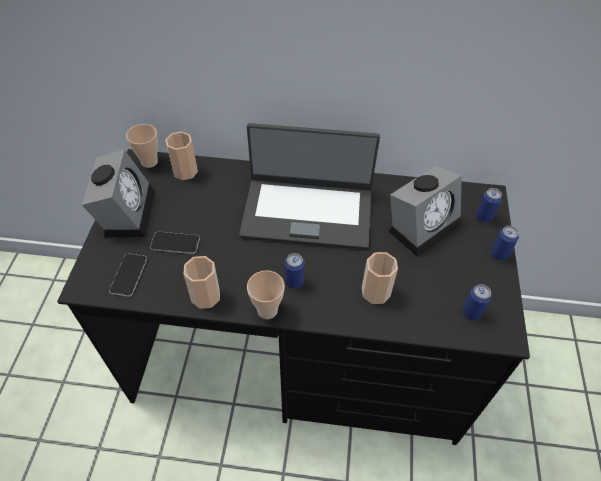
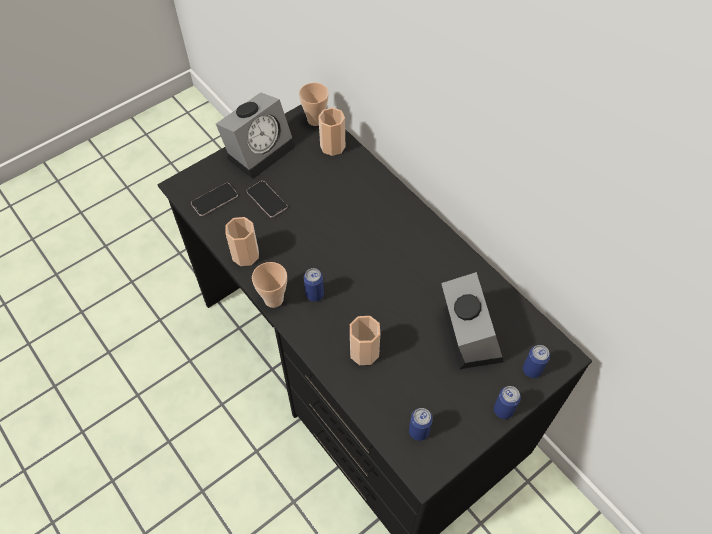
camera: 45 degrees right, 5 degrees up
laptop [239,123,380,249] -> none
alarm clock [389,166,462,257] -> alarm clock turned 105 degrees counterclockwise [441,272,504,369]

